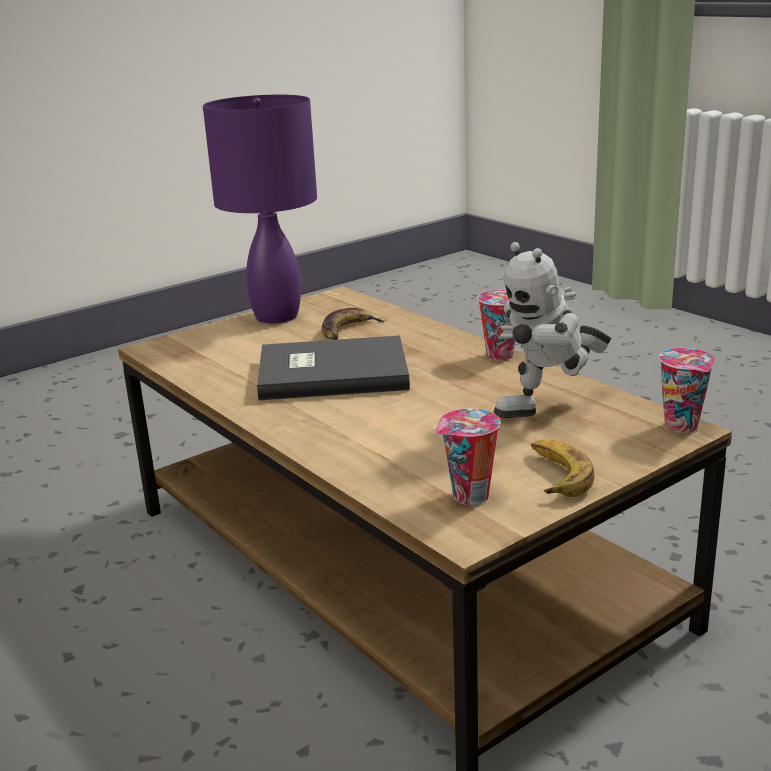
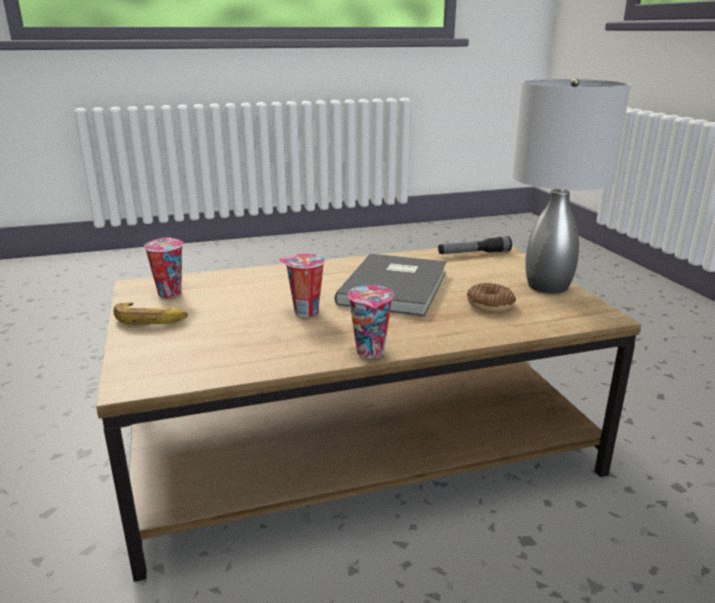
camera: 110 degrees right, 0 degrees up
purple table lamp [203,95,317,323] -> grey table lamp [512,78,631,294]
banana [322,308,386,340] -> donut [467,283,516,312]
toy robot [494,242,611,418] -> none
cup [659,348,716,433] -> cup moved to [278,253,325,317]
none -> flashlight [438,236,512,254]

